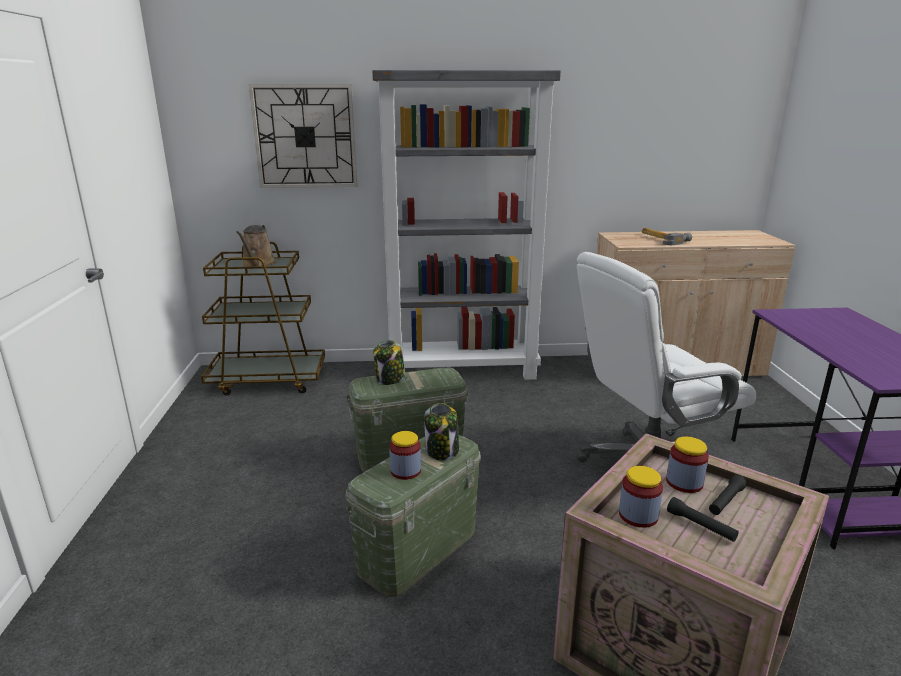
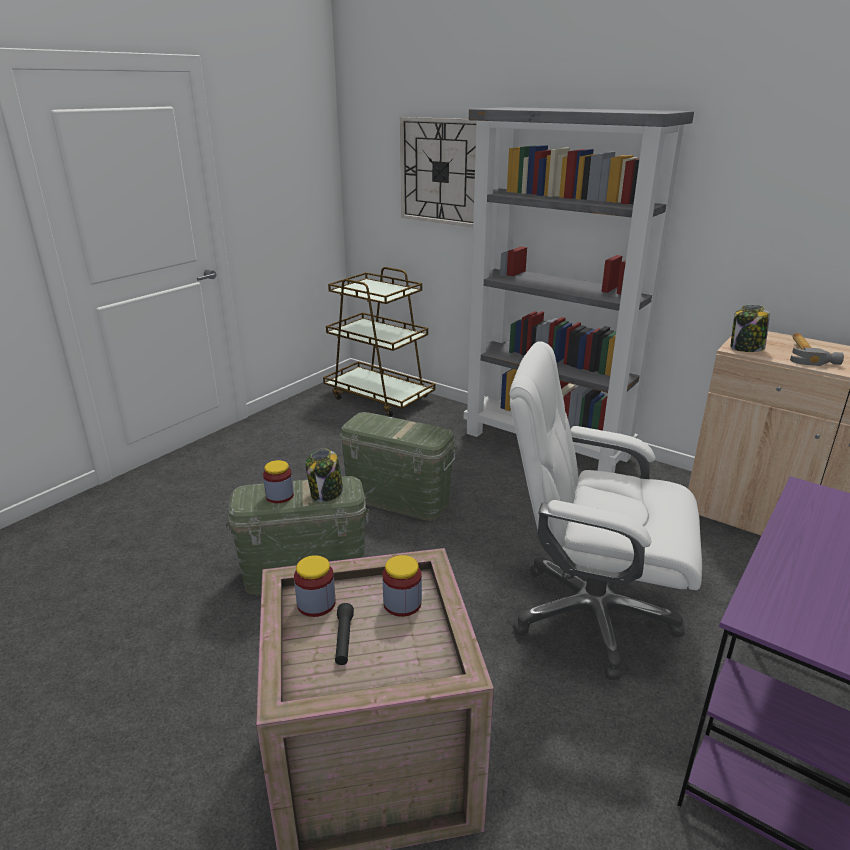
camera: 40 degrees right, 5 degrees up
brown watering can [236,225,276,267] -> none
jar [373,340,405,385] -> jar moved to [730,305,770,352]
black flashlight [709,475,747,515] -> none

